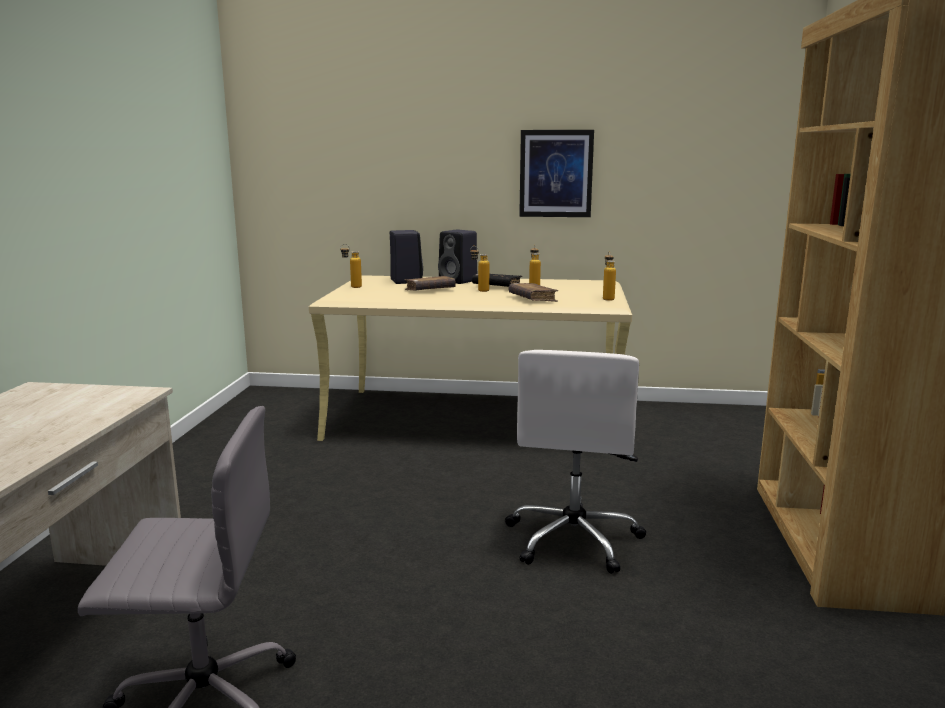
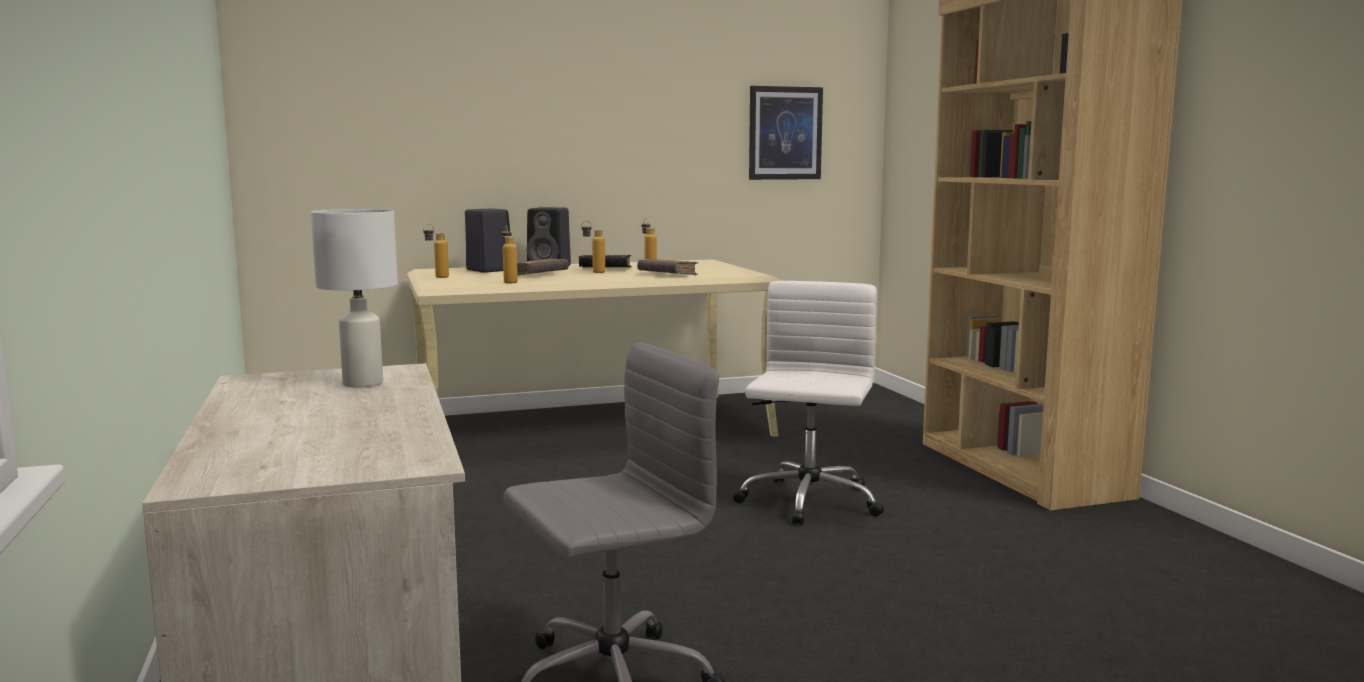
camera: 25 degrees left, 5 degrees down
white office chair [505,350,647,574] -> white office chair turned 150 degrees counterclockwise [732,281,884,525]
picture [519,130,594,217] -> picture moved to [749,86,823,180]
bottle [603,251,616,301] -> bottle moved to [501,226,518,283]
none -> white table lamp [311,209,398,388]

